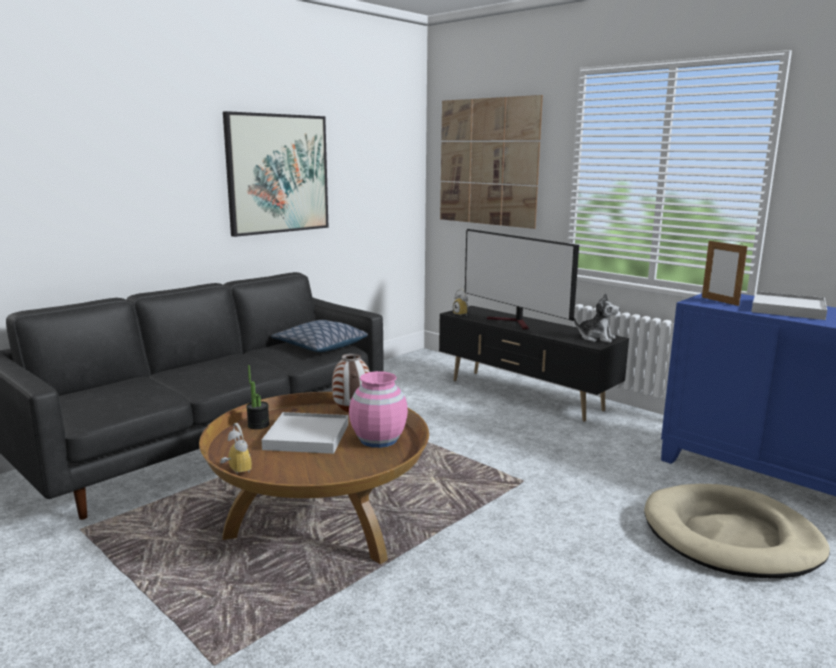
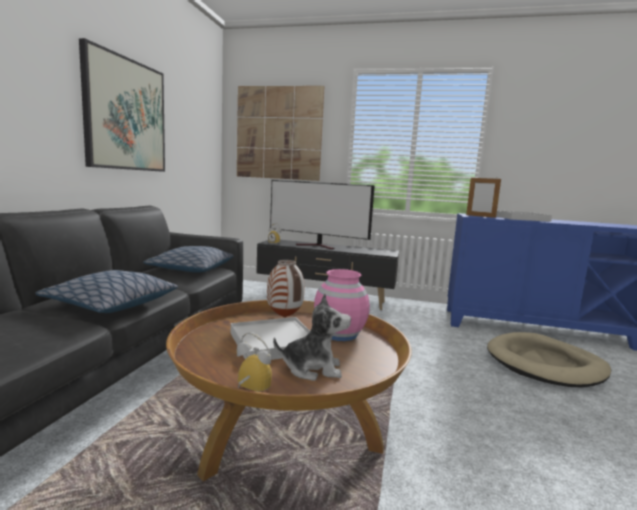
camera: 30 degrees left, 5 degrees down
potted plant [246,365,270,429] -> none
plush toy [574,293,620,343] -> plush toy moved to [273,294,351,381]
none -> pillow [35,270,178,313]

